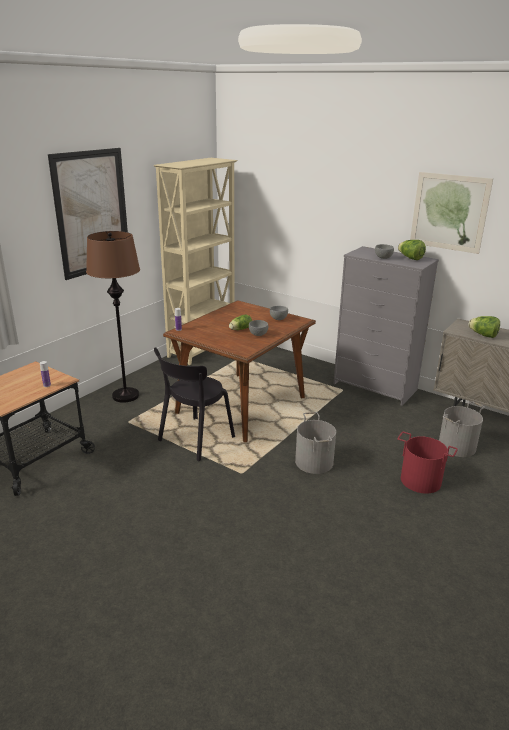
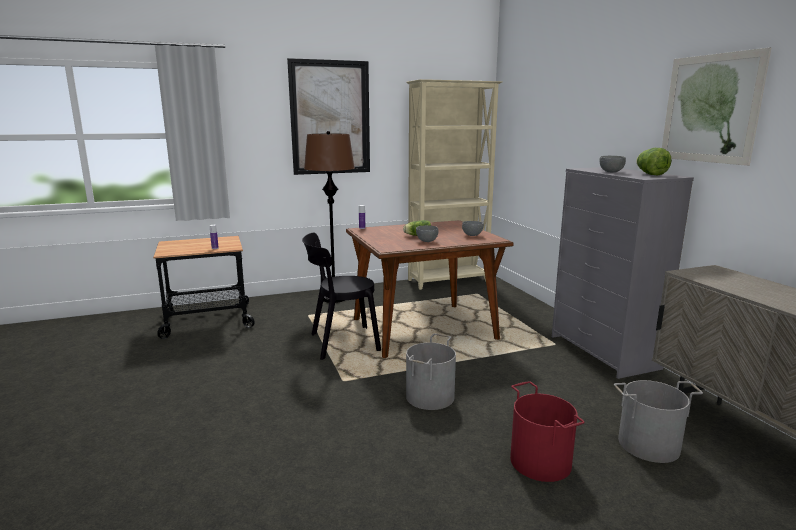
camera: 35 degrees right, 10 degrees down
lettuce [468,316,500,338] -> none

